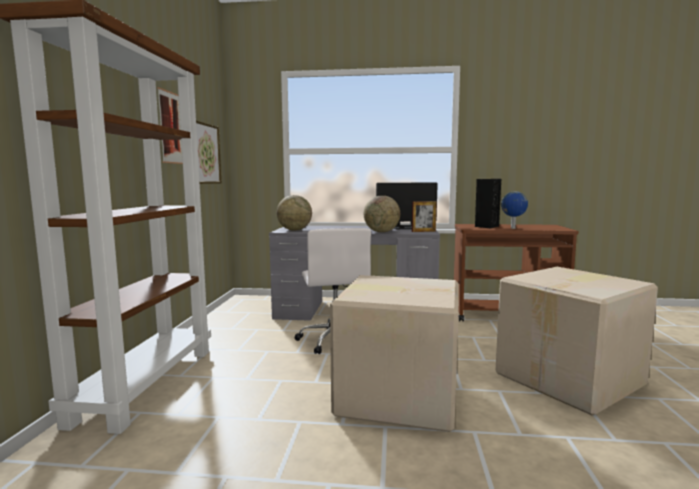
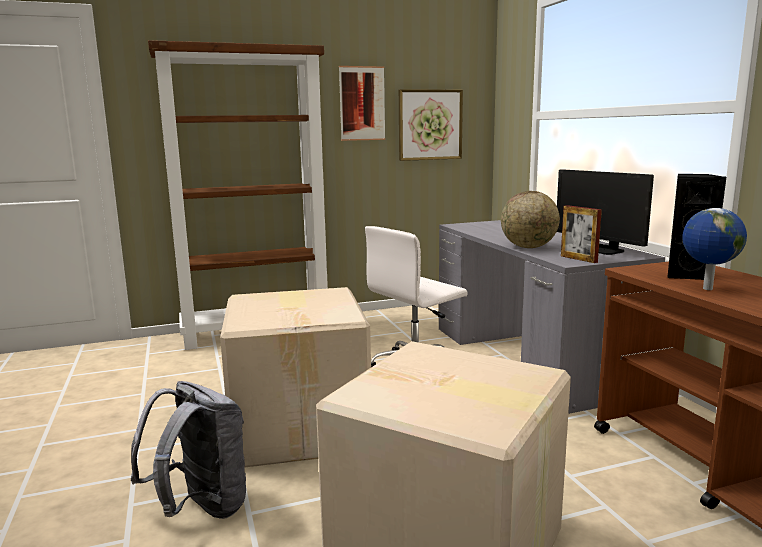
camera: 65 degrees right, 5 degrees up
globe [277,195,312,231] -> none
none -> grey backpack [131,381,246,519]

